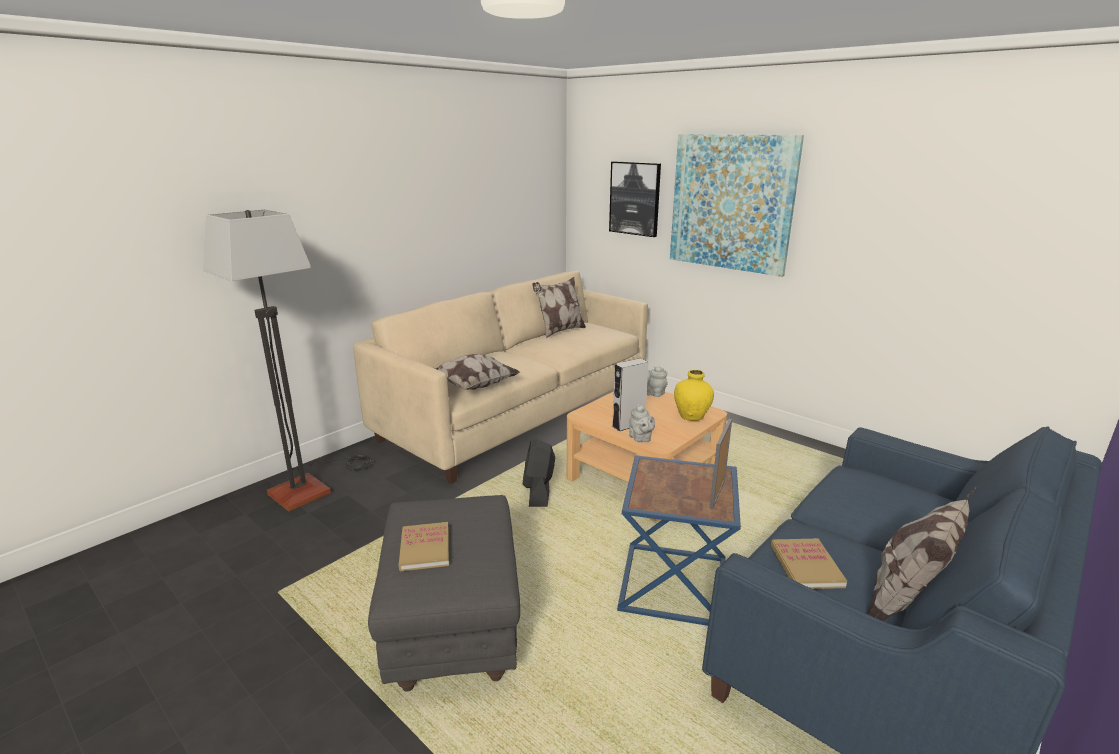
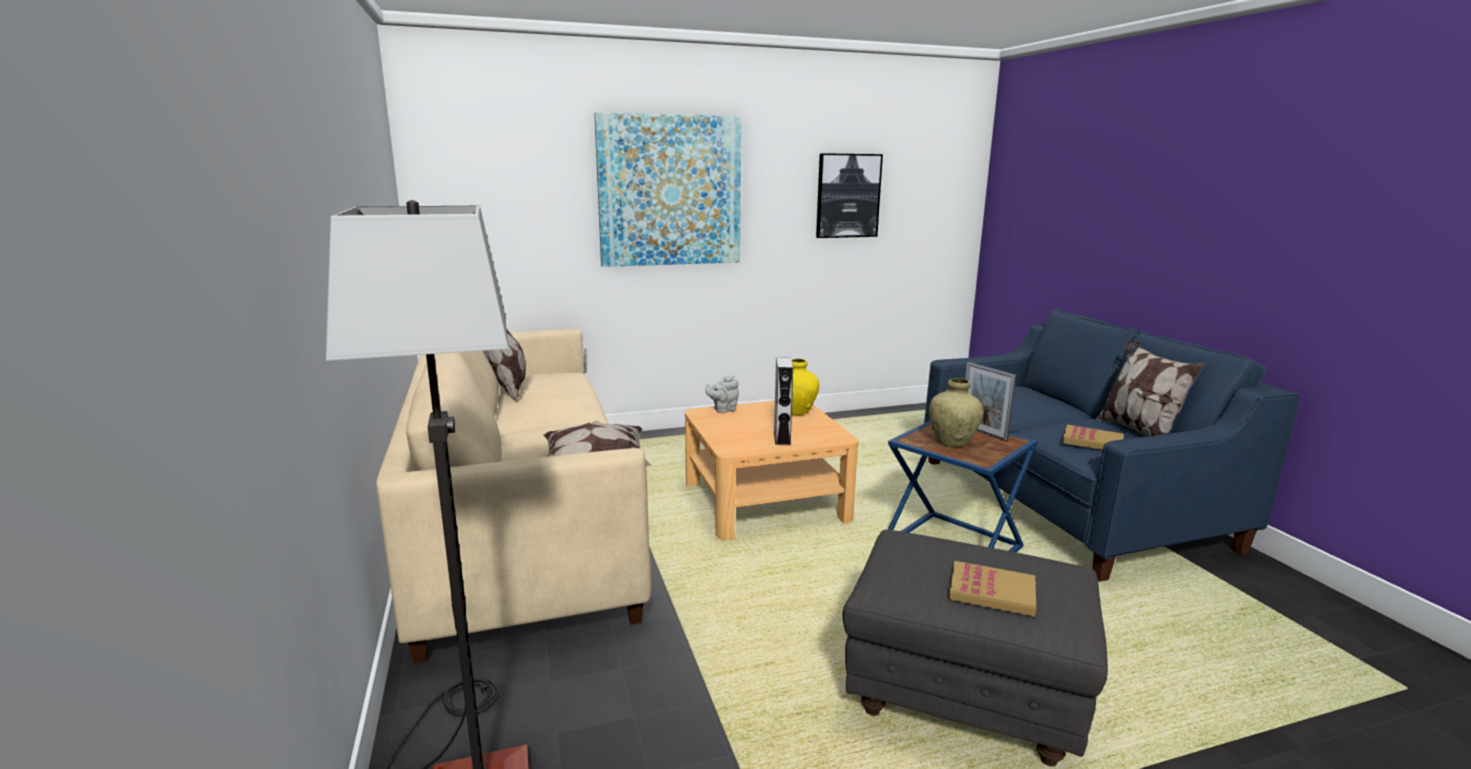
camera: 60 degrees left, 5 degrees down
black fan [522,439,555,507] -> none
picture [609,161,661,237] -> picture moved to [816,153,883,238]
grey teapot [629,404,655,442] -> none
none -> beige vase [929,378,983,447]

